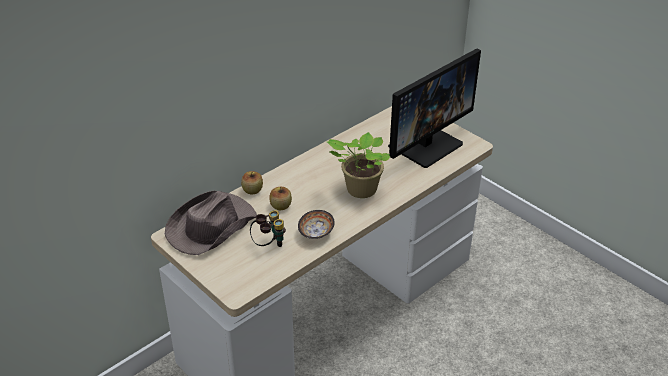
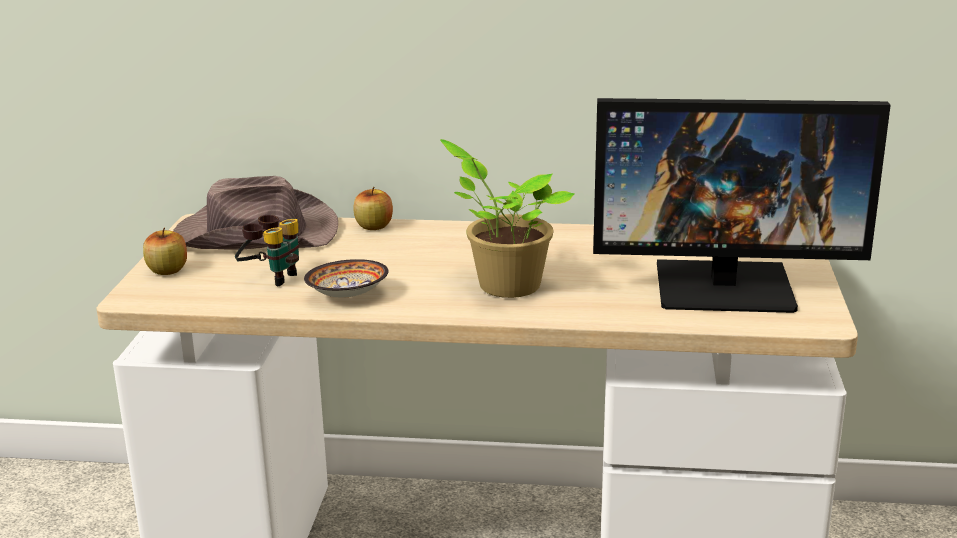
camera: 50 degrees right, 15 degrees down
apple [269,187,292,210] -> apple moved to [143,228,187,275]

